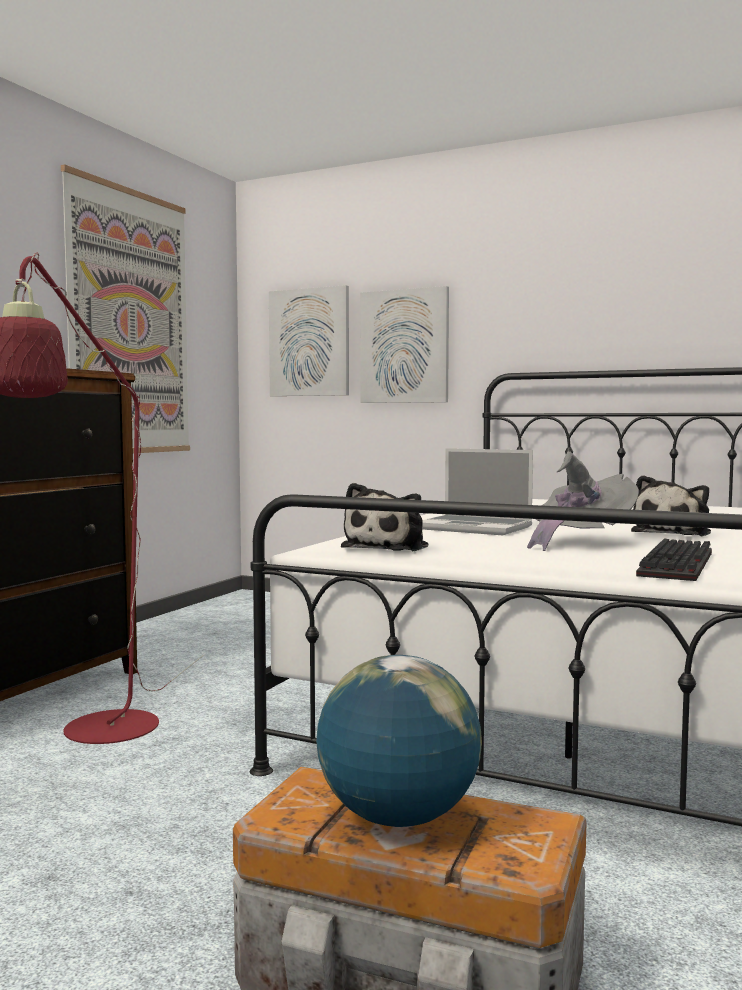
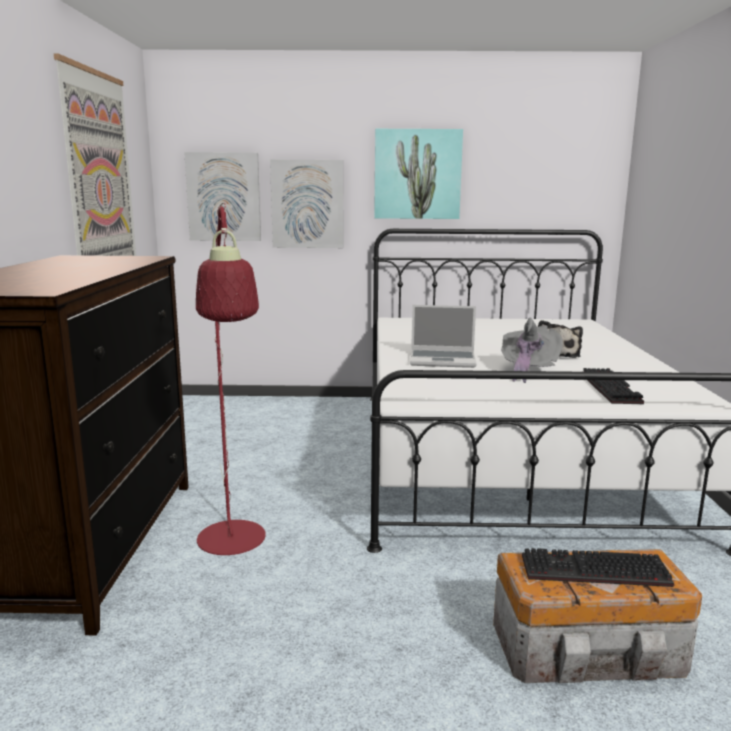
camera: 25 degrees left, 10 degrees up
globe [316,655,482,827] -> keyboard [522,548,674,587]
plush toy [341,483,428,551] -> none
none -> picture [374,129,463,219]

